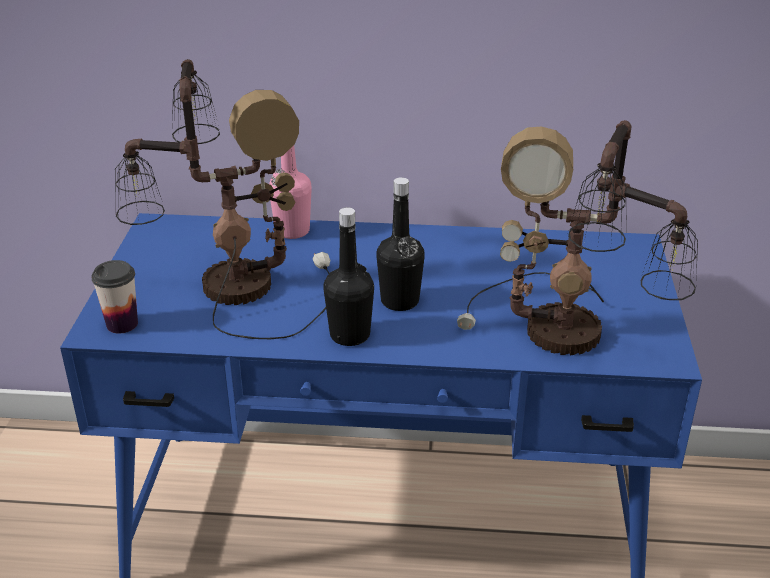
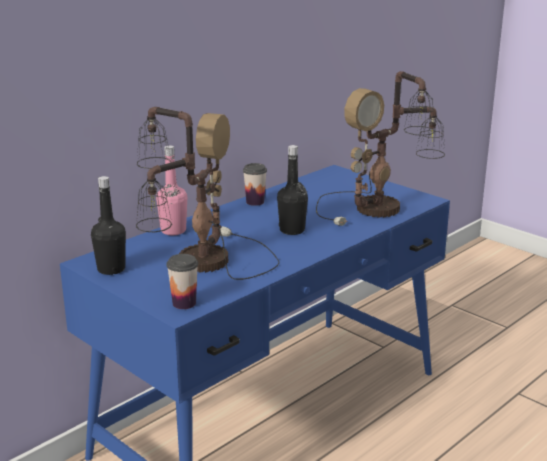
camera: 50 degrees left, 10 degrees down
black bottle [324,207,374,346] -> black bottle moved to [91,176,126,275]
none -> cup [243,163,267,206]

